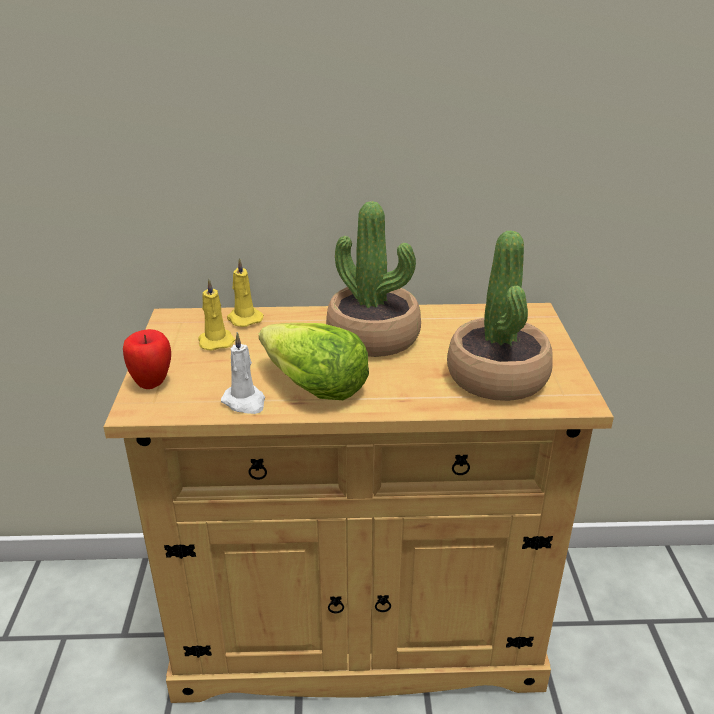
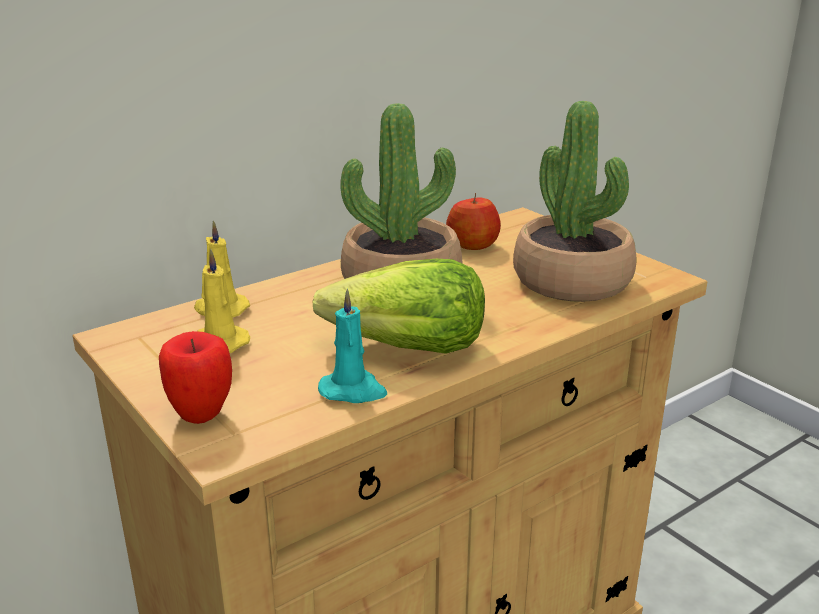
camera: 35 degrees left, 5 degrees down
white candle [221,332,265,414] -> turquoise candle [318,289,387,403]
none -> apple [446,193,501,250]

